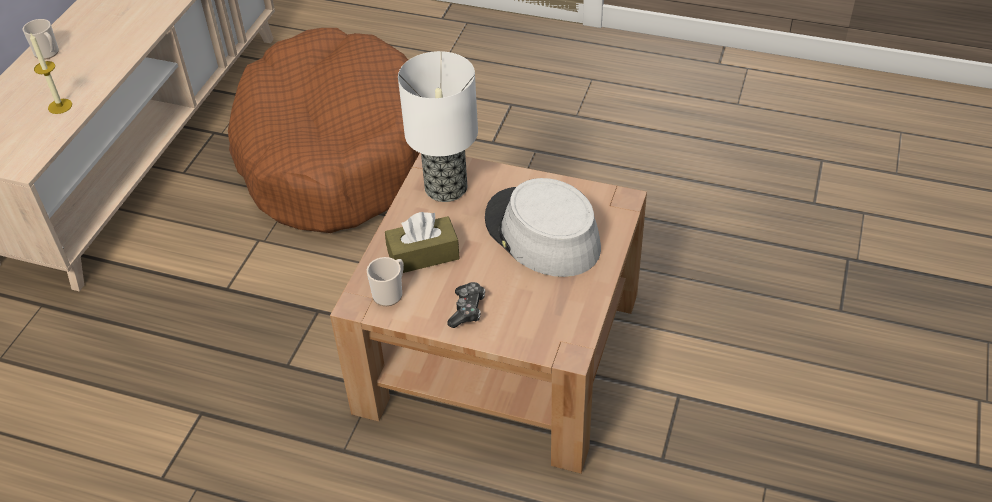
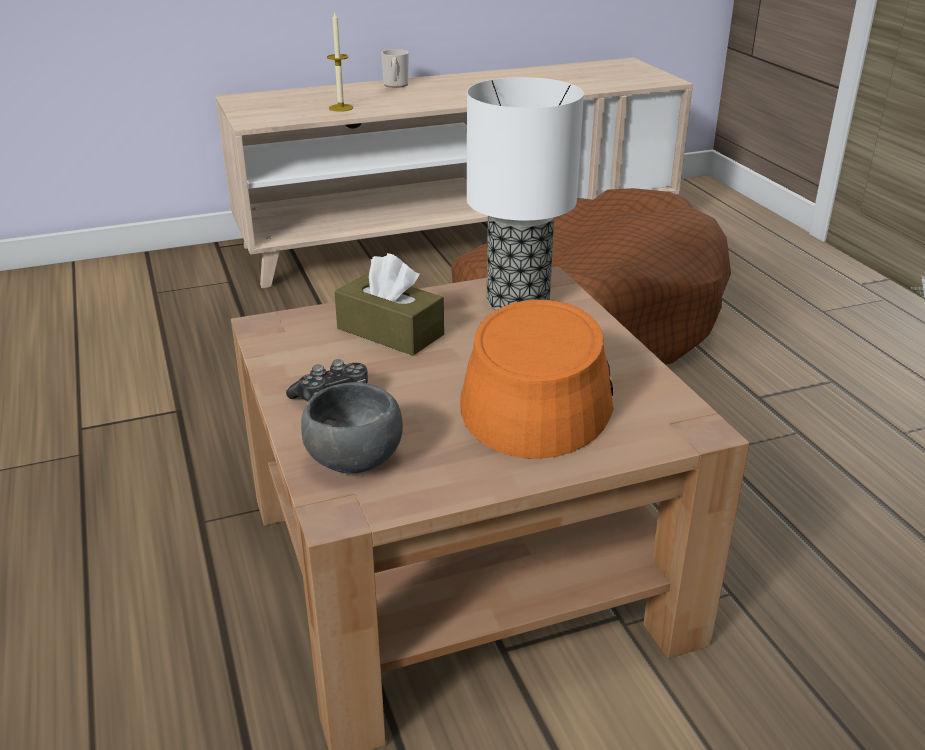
camera: 50 degrees right, 15 degrees down
mug [367,257,404,306] -> none
grey hat [485,178,601,277] -> orange hat [460,300,614,459]
none -> grey bowl [301,382,403,474]

